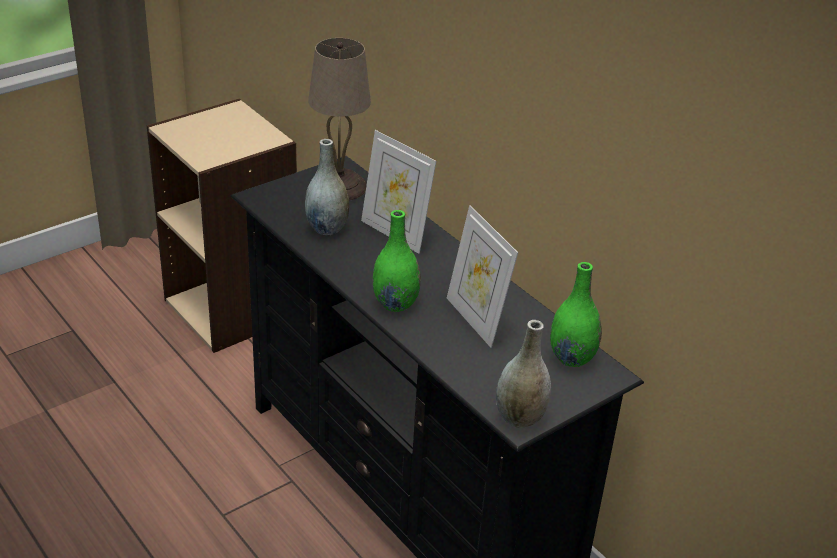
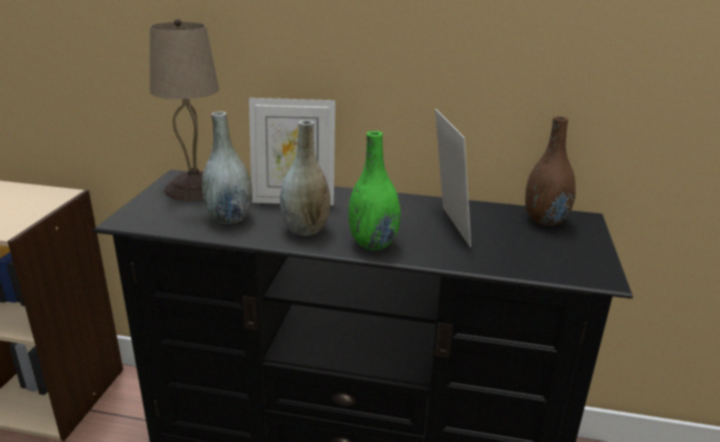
camera: 40 degrees left, 10 degrees down
picture frame [447,205,518,348] -> picture frame turned 120 degrees counterclockwise [435,109,471,248]
grey vase [496,320,551,428] -> grey vase moved to [280,120,331,236]
green vase [550,262,602,367] -> brown vase [525,116,576,226]

